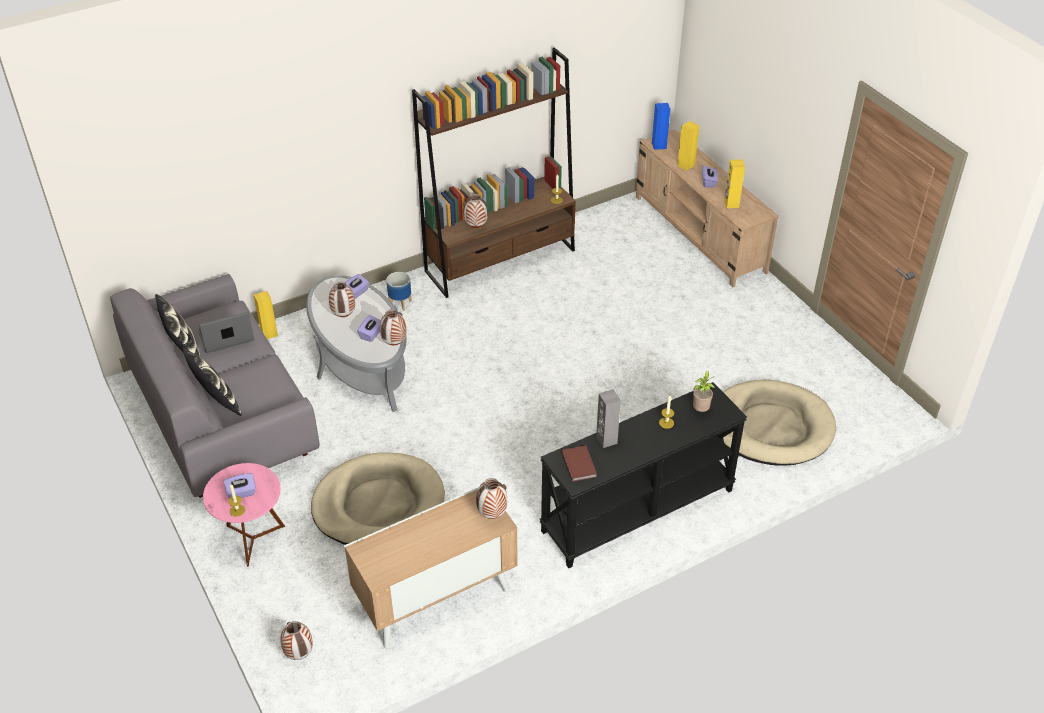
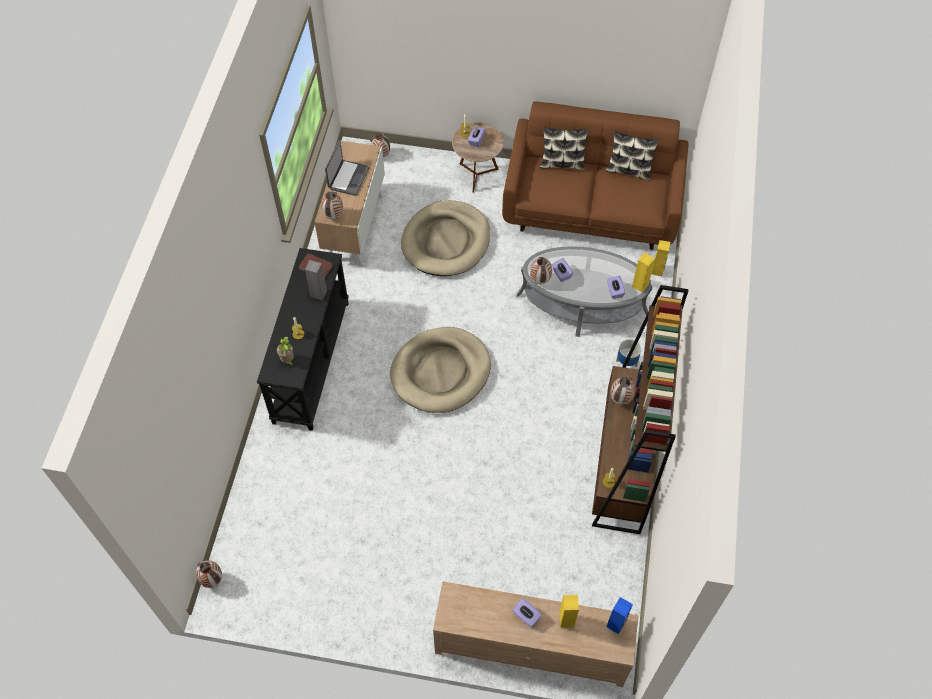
camera: 130 degrees right, 15 degrees up
grey sofa [110,274,320,498] -> brown sofa [502,102,688,250]
laptop [198,312,254,353] -> laptop moved to [325,141,369,196]
pink side table [203,463,285,567] -> brown side table [452,122,504,193]
vase [329,282,355,317] -> vase moved to [196,560,222,588]
beige dog bed [717,379,836,466] -> beige dog bed moved to [390,327,491,413]
yellow speaker [725,159,745,208] -> yellow speaker moved to [632,252,655,293]

